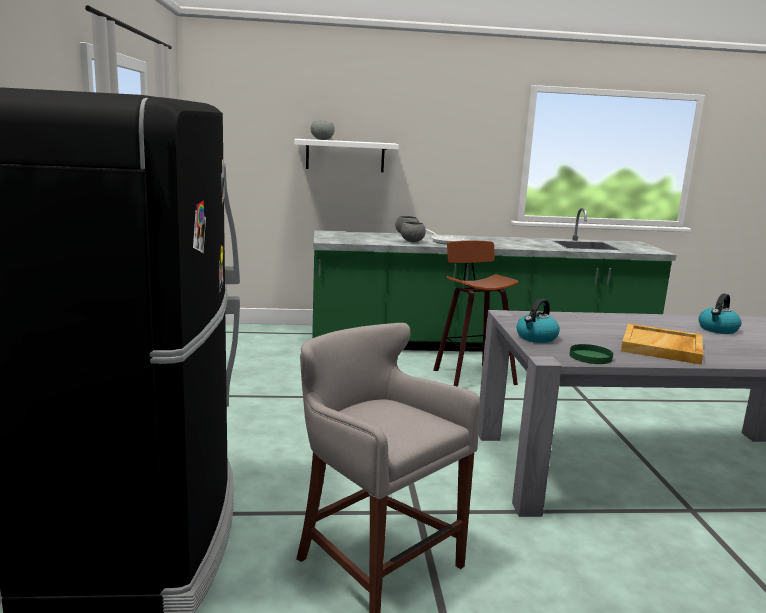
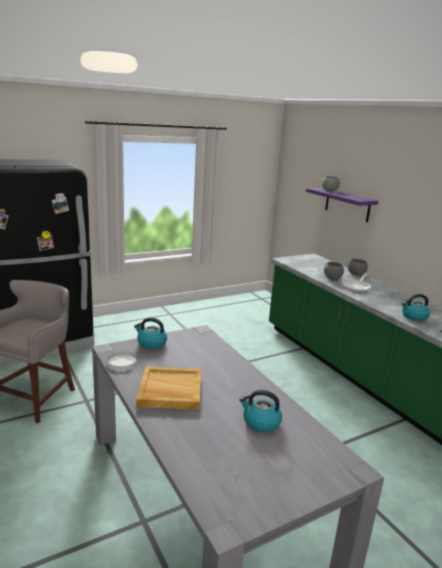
camera: 65 degrees right, 5 degrees up
white shelf [294,139,399,172] -> purple shelf [306,188,378,222]
stool [433,240,518,387] -> none
green plate [569,344,613,364] -> white plate [107,352,137,370]
none -> kettle [402,294,430,321]

